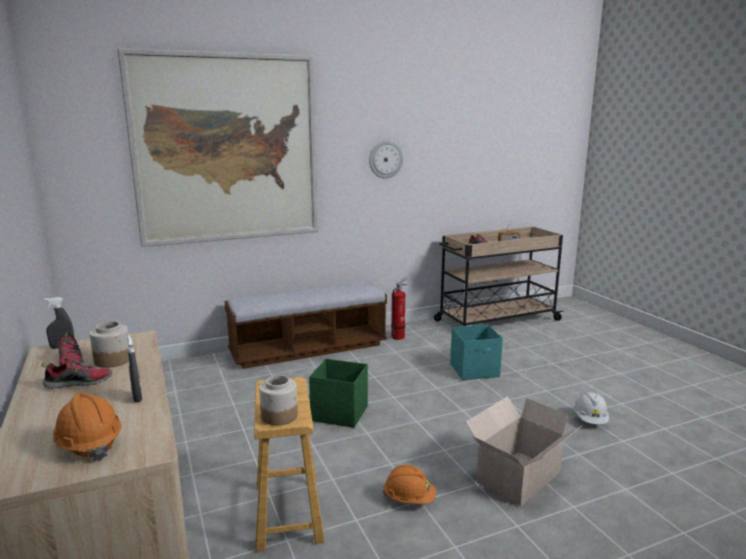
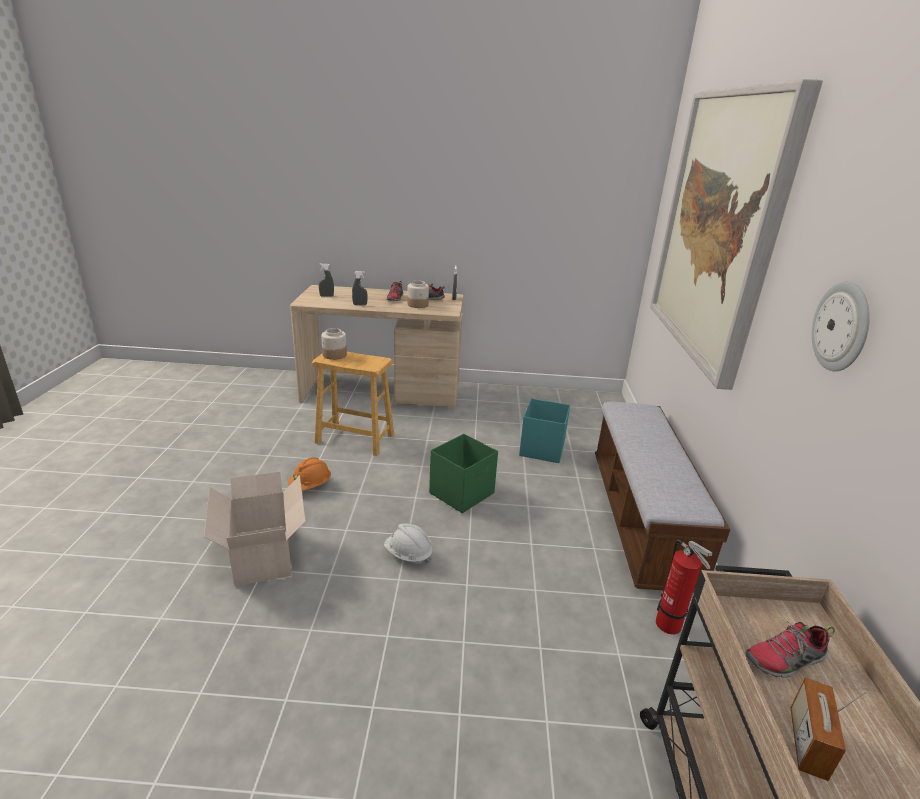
camera: 115 degrees right, 10 degrees up
orange hard hat [53,393,121,461] -> grey spray bottle [319,263,334,297]
turquoise storage box [450,325,503,380] -> turquoise storage box moved to [519,398,570,463]
white hard hat [574,392,609,424] -> white hard hat moved to [384,524,433,564]

